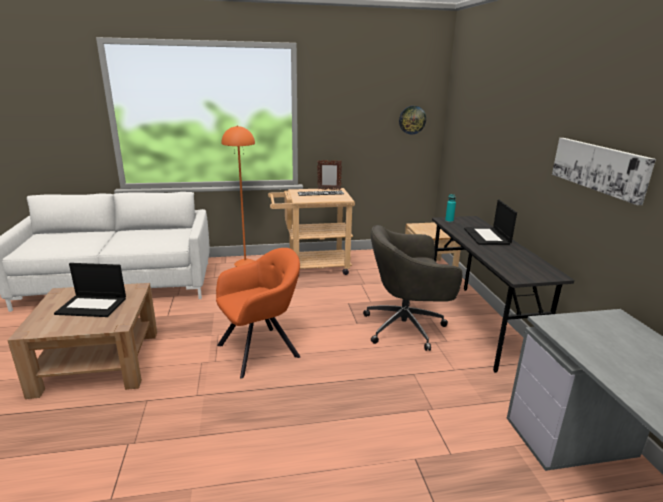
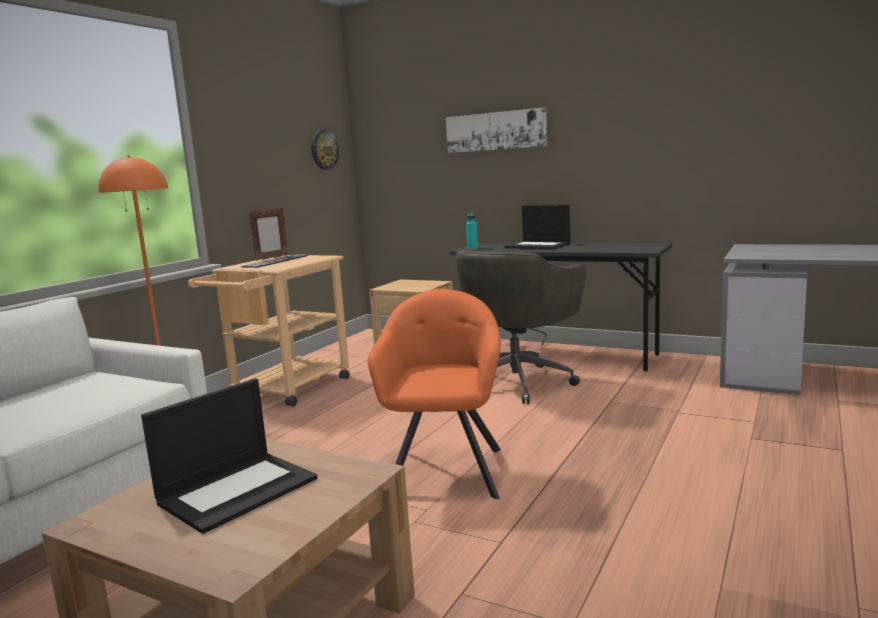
camera: 50 degrees left, 10 degrees down
picture [552,138,656,205] -> picture moved to [446,107,547,153]

